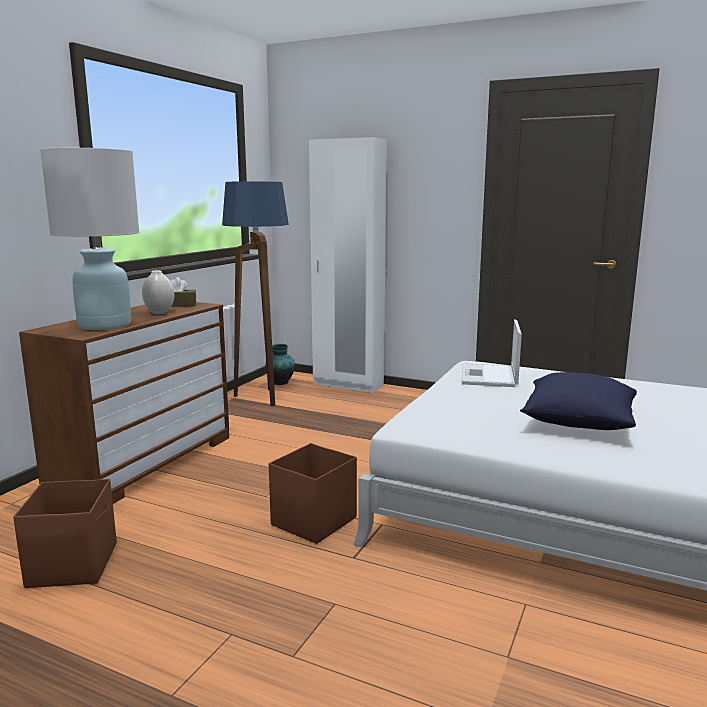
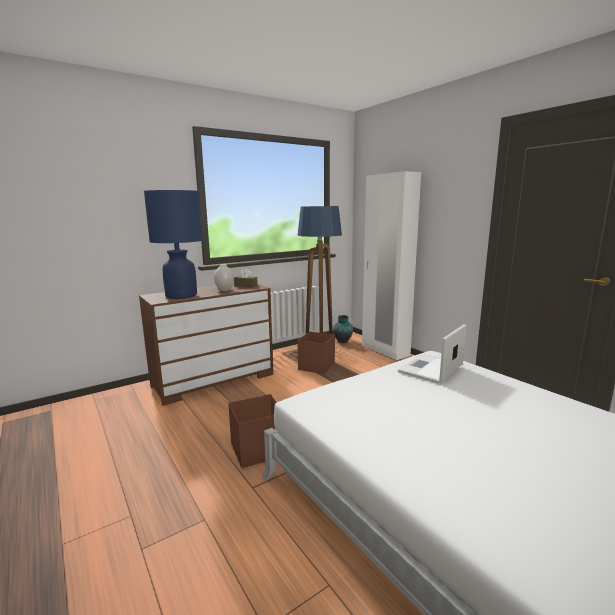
camera: 30 degrees right, 0 degrees up
brown storage box [13,479,117,588] -> brown storage box moved to [298,331,335,374]
white table lamp [40,148,139,330] -> blue table lamp [144,190,202,299]
blue pillow [520,372,637,430] -> none

